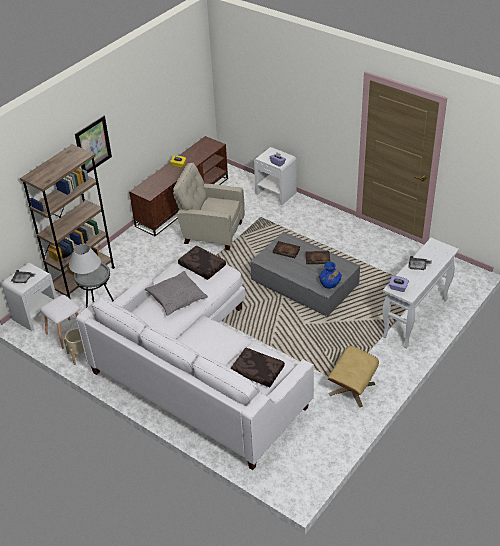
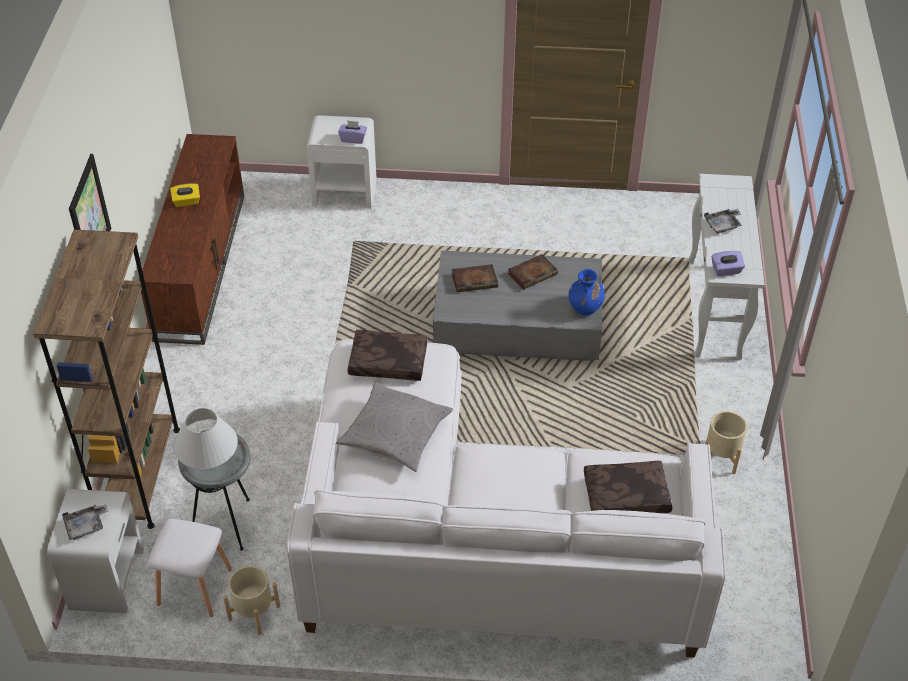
camera: 35 degrees left, 5 degrees up
beige armchair [173,163,245,250] -> none
beige ottoman [328,346,379,408] -> beige planter [705,411,748,474]

